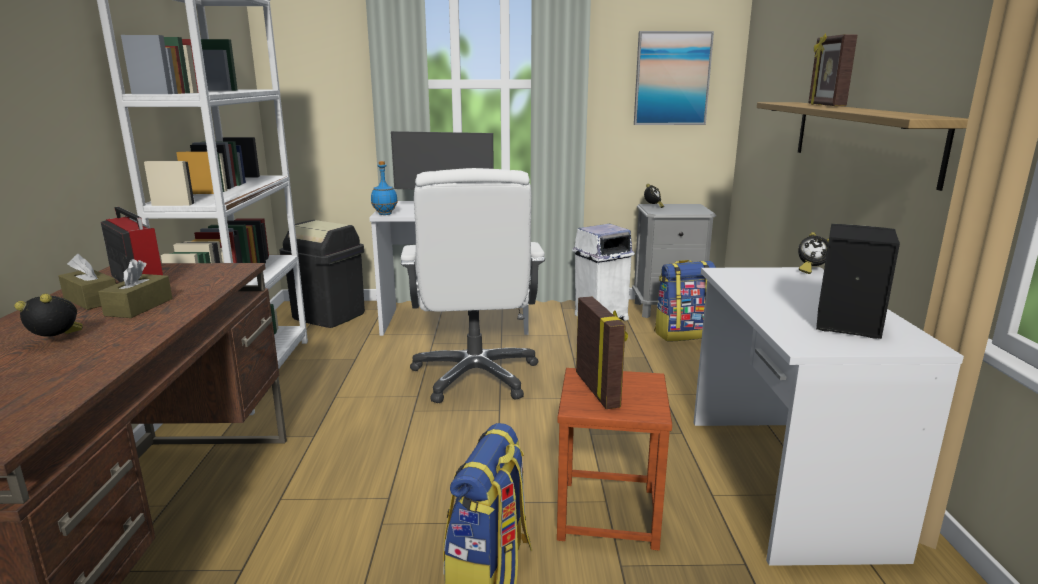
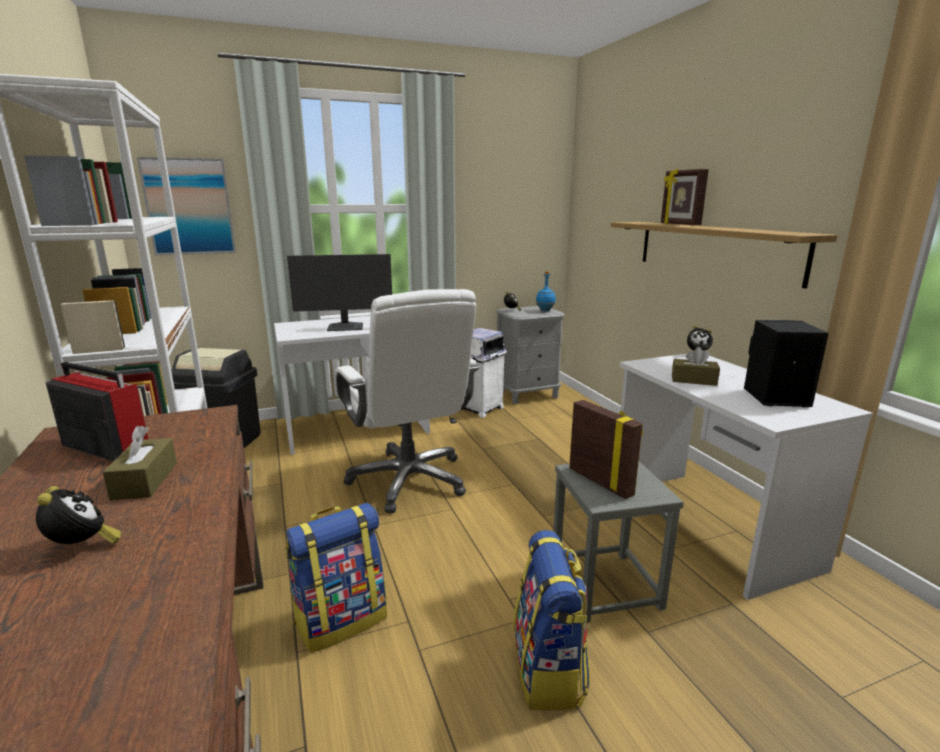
camera: 20 degrees left, 0 degrees up
alarm clock [14,293,83,337] -> alarm clock turned 90 degrees clockwise [36,486,122,544]
brown tissue box [58,254,116,310] -> brown tissue box moved to [672,347,720,386]
blue bottle [371,161,398,215] -> blue bottle moved to [536,271,556,312]
brown stool [557,368,672,550] -> grey stool [553,462,684,622]
picture [634,31,714,125] -> picture moved to [137,157,236,255]
backpack [654,260,716,342] -> backpack moved to [285,503,387,653]

